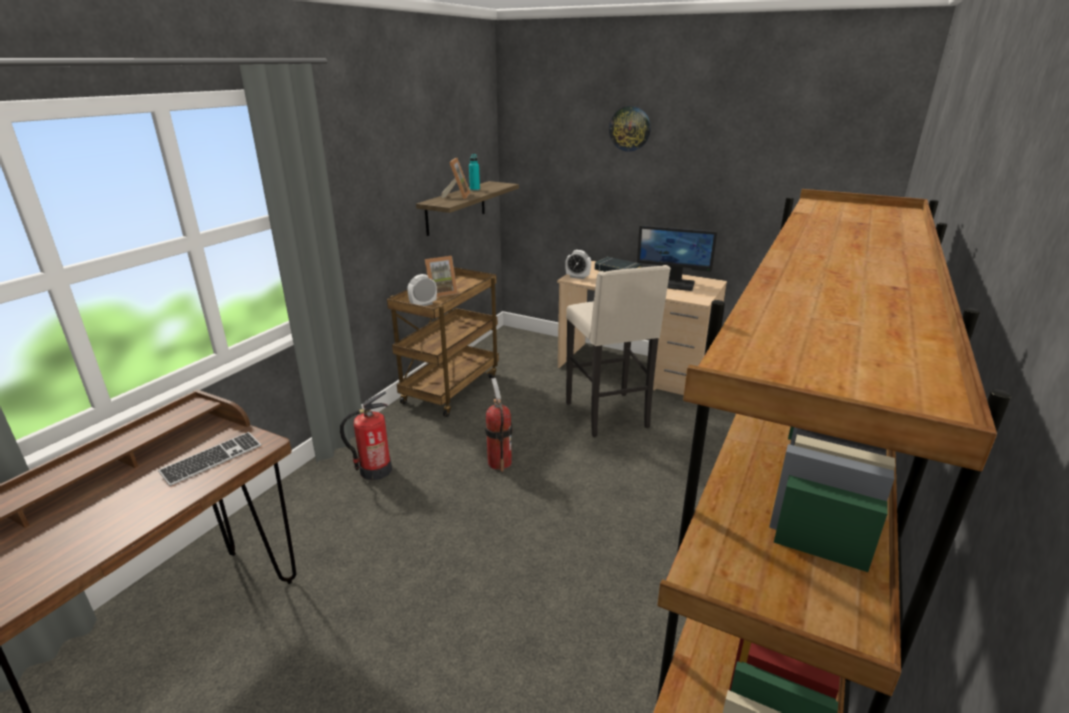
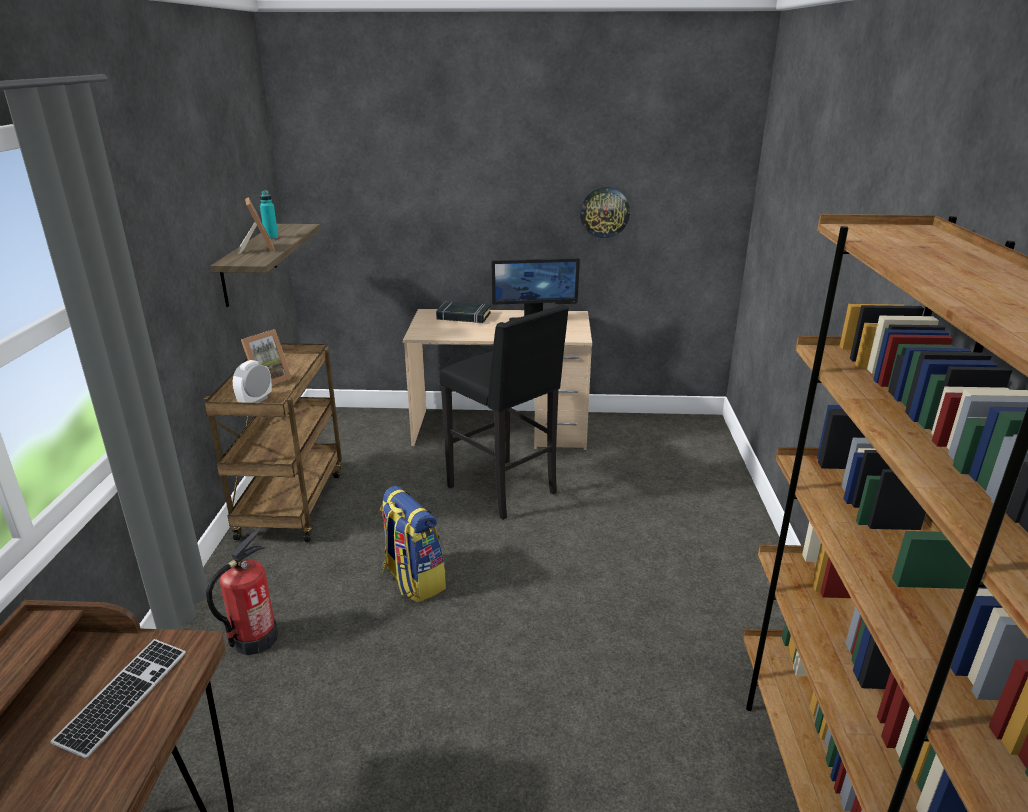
camera: 25 degrees left, 0 degrees up
fire extinguisher [485,378,512,472] -> backpack [380,486,446,603]
alarm clock [565,250,591,279] -> none
beige stool [566,265,671,437] -> black stool [440,305,569,520]
wall clock [609,106,651,152] -> wall clock moved to [580,187,630,238]

